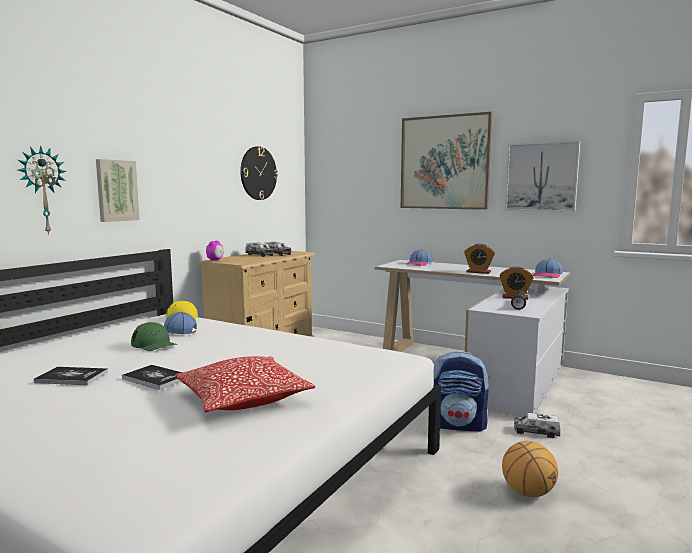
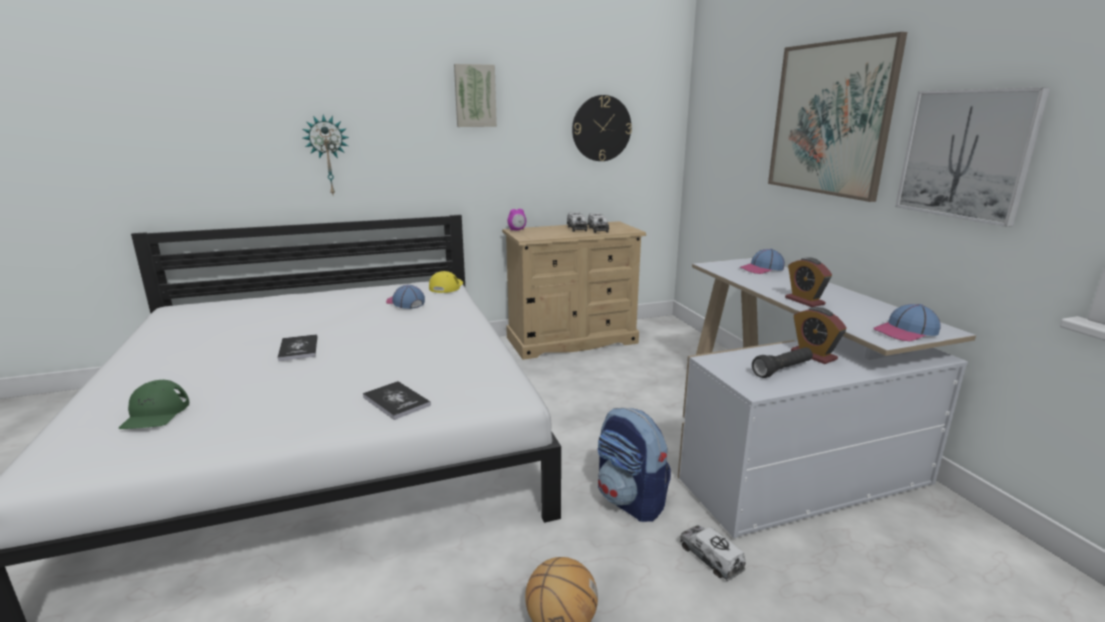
camera: 40 degrees right, 10 degrees up
book [34,367,108,385] -> book moved to [363,381,431,420]
picture [96,159,140,222] -> picture moved to [454,64,497,127]
green cap [131,322,177,351] -> green cap moved to [118,380,189,429]
pillow [176,356,315,412] -> none

